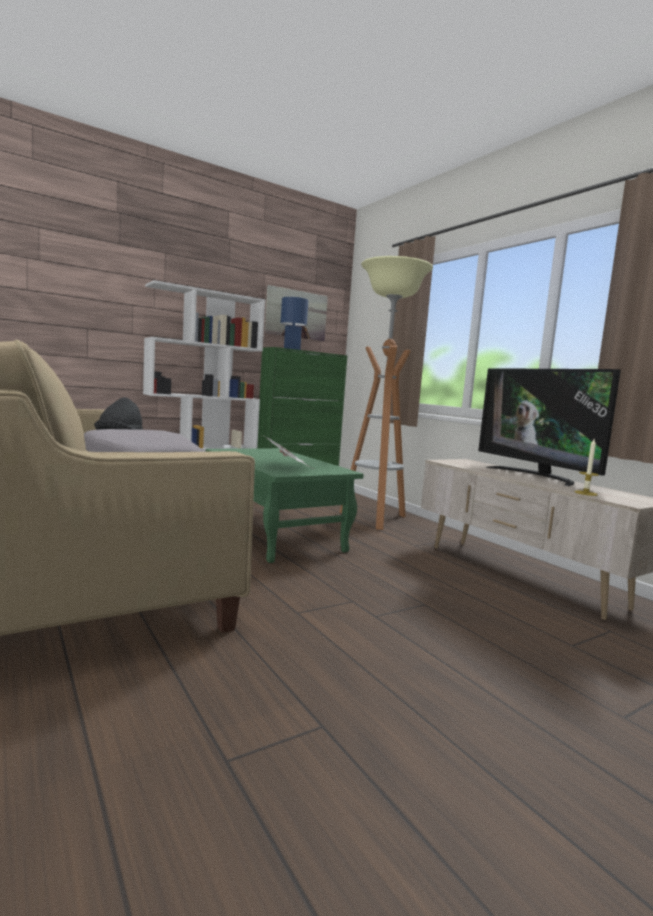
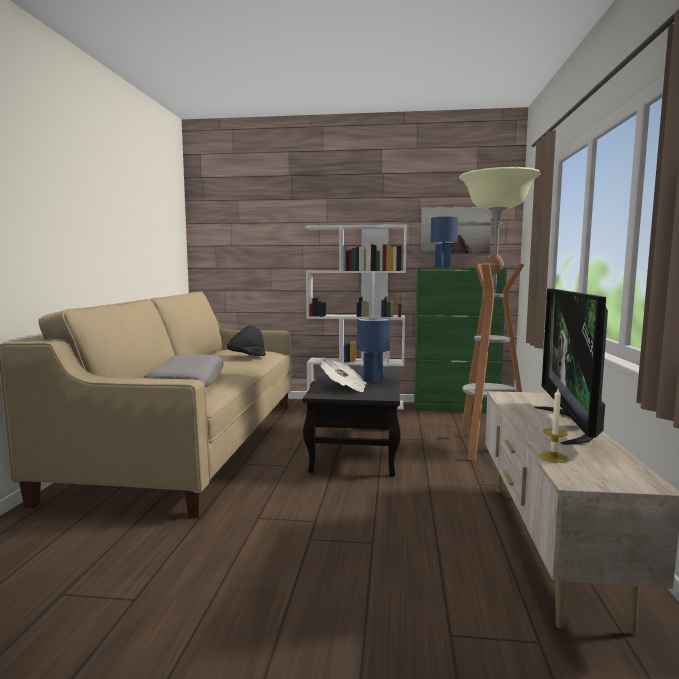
camera: 40 degrees right, 0 degrees up
green coffee table [206,448,364,563] -> black coffee table [303,366,401,477]
none -> blue table lamp [357,318,390,382]

